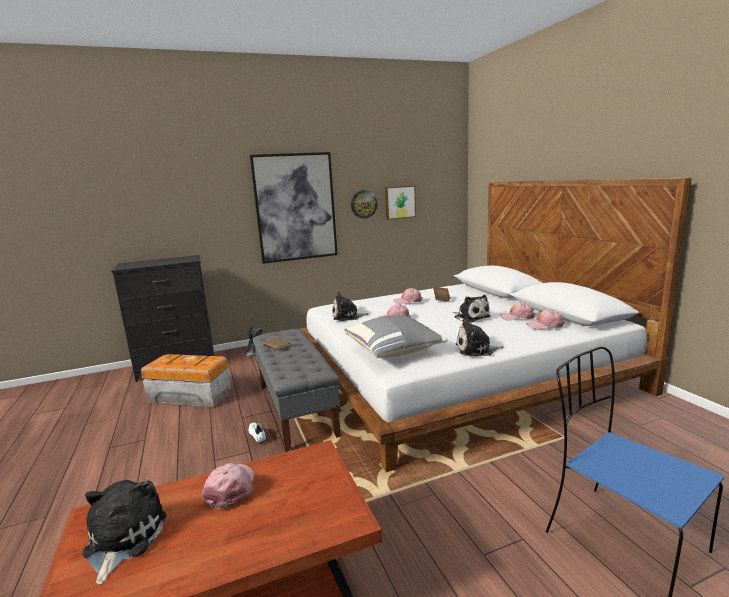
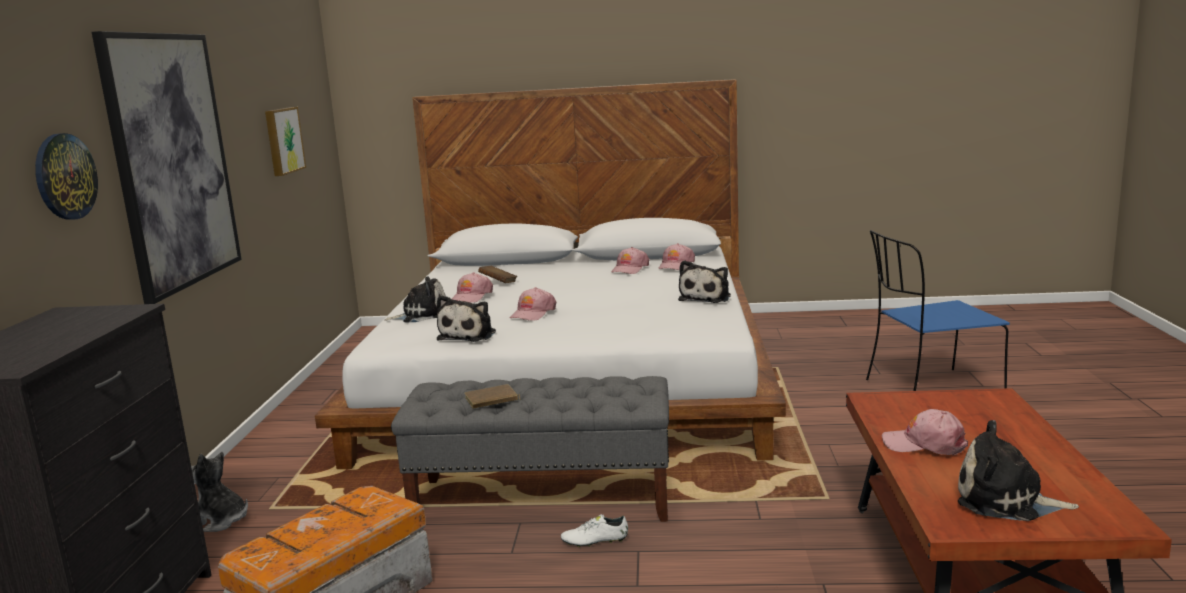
camera: 65 degrees left, 0 degrees up
grey pillow [344,315,448,358] -> none
wall clock [351,190,377,219] -> wall clock moved to [35,133,98,220]
plush toy [453,295,491,323] -> plush toy moved to [385,276,446,322]

